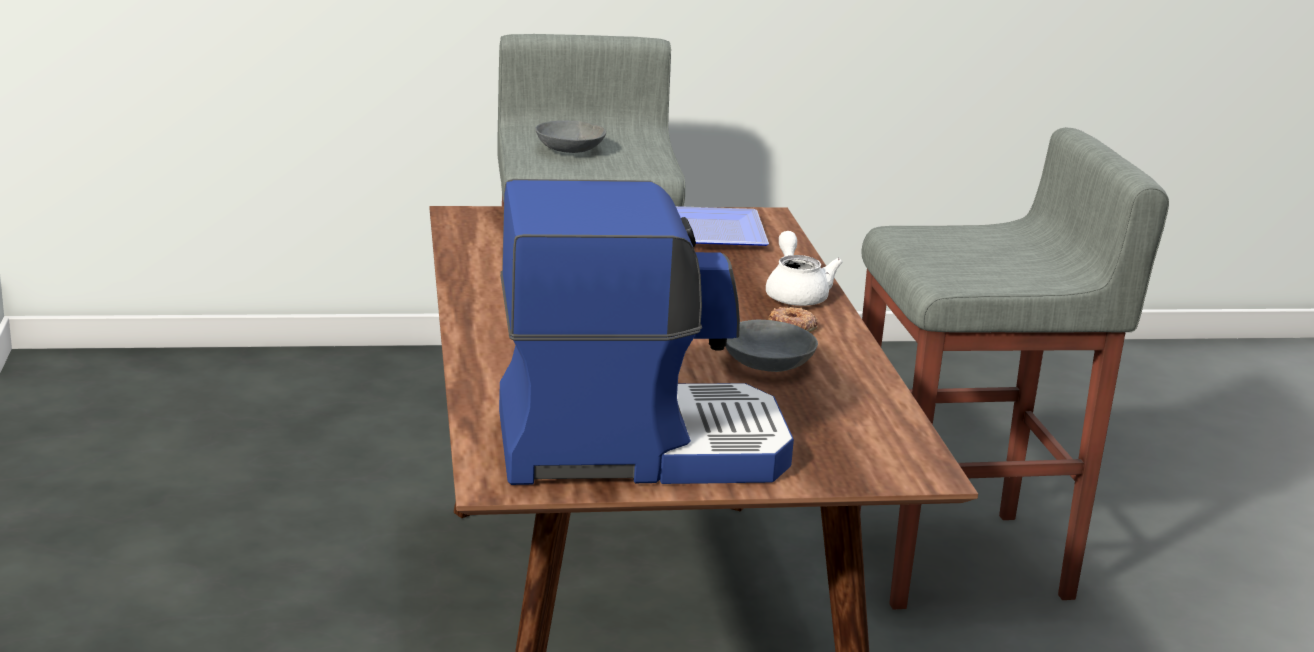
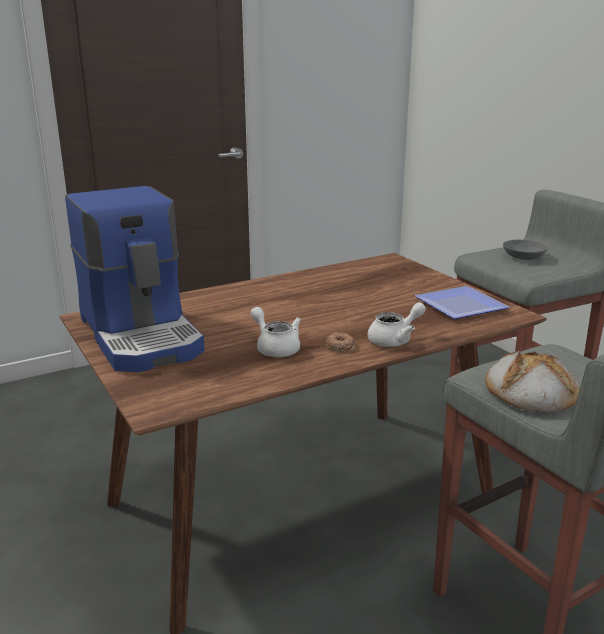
camera: 70 degrees right, 0 degrees up
grey bowl [725,320,818,372] -> white teapot [251,307,301,357]
none -> bread [485,351,580,413]

